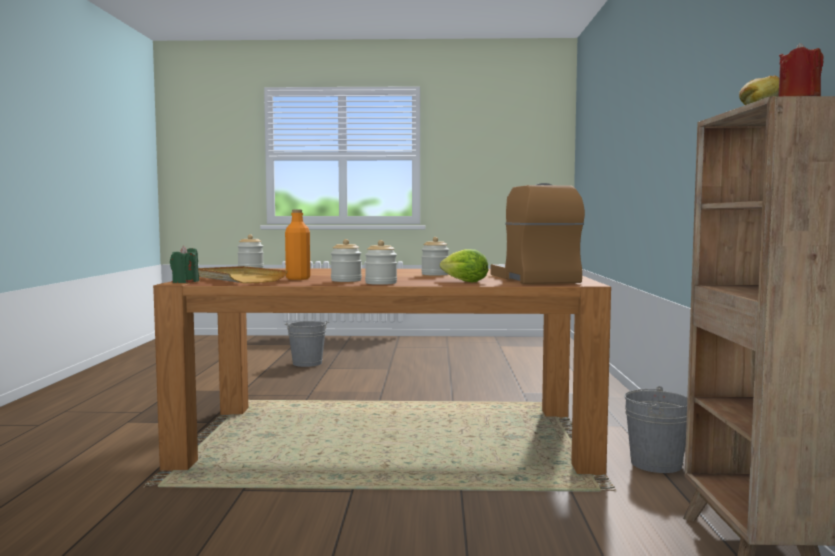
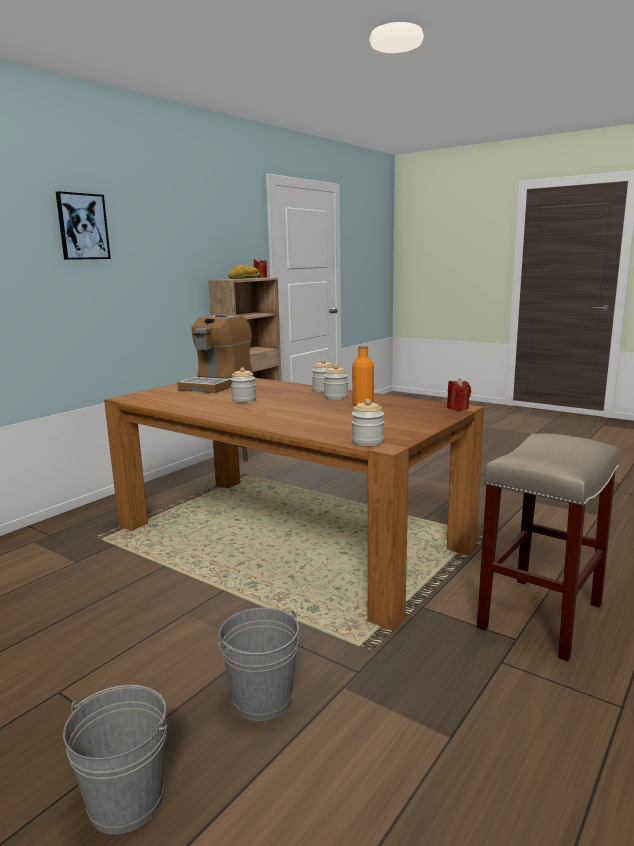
camera: 145 degrees left, 10 degrees up
green candle [170,246,199,283] -> red candle [447,378,471,410]
beige tray [198,266,288,283] -> none
lettuce [440,249,488,282] -> none
grey bucket [624,386,687,473] -> grey bucket moved to [218,607,300,721]
none -> picture [56,191,111,260]
none -> beige stool [477,434,619,661]

